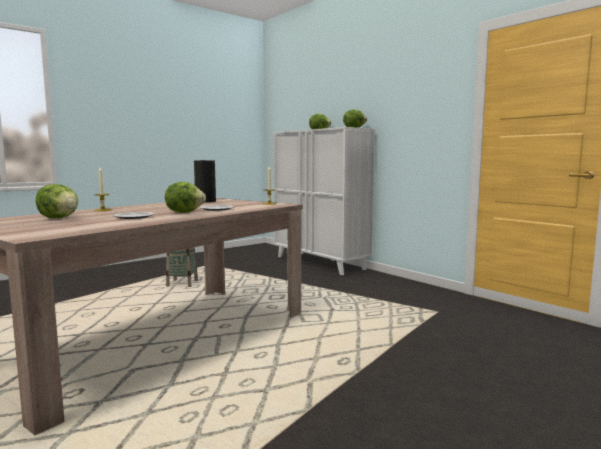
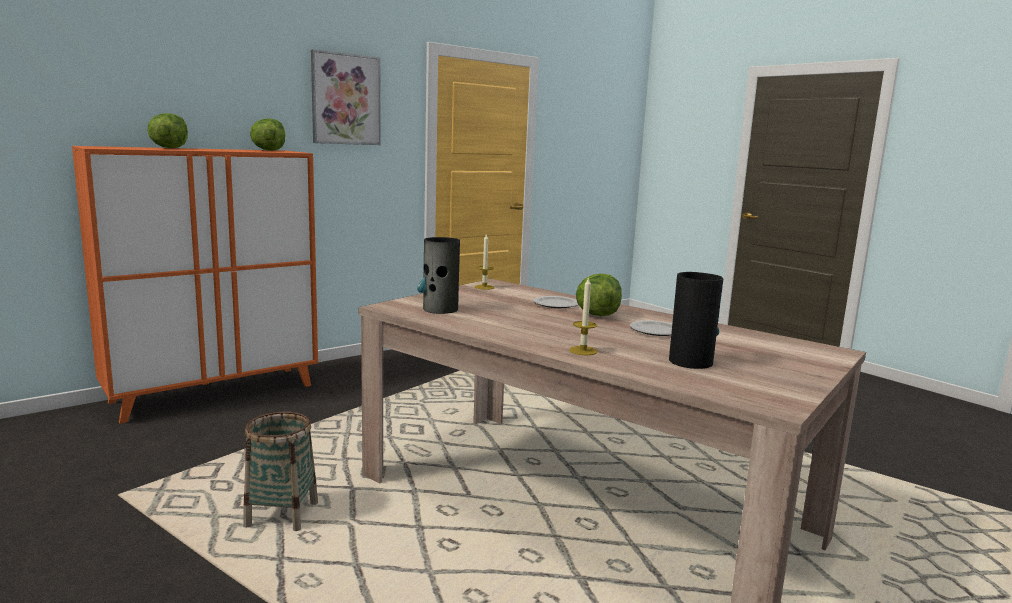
camera: 90 degrees left, 5 degrees up
lettuce [36,184,78,218] -> vase [669,272,723,369]
white cabinet [273,127,375,275] -> orange cabinet [72,146,318,424]
none -> picture [311,49,381,145]

